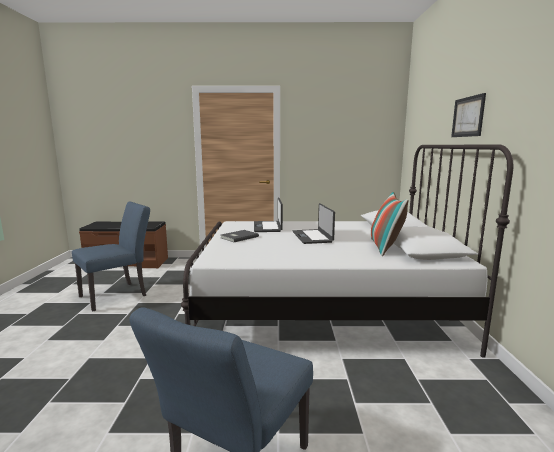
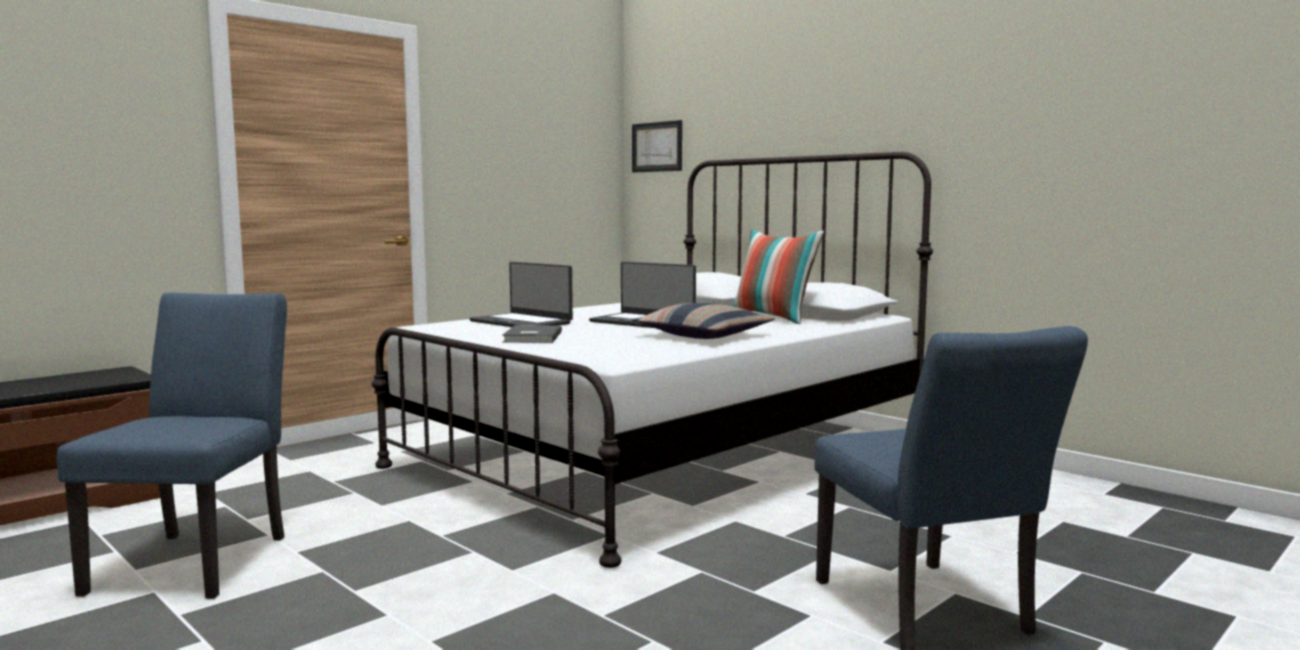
camera: 45 degrees left, 5 degrees down
picture [451,93,486,137] -> picture moved to [632,120,682,173]
none -> pillow [632,303,775,339]

